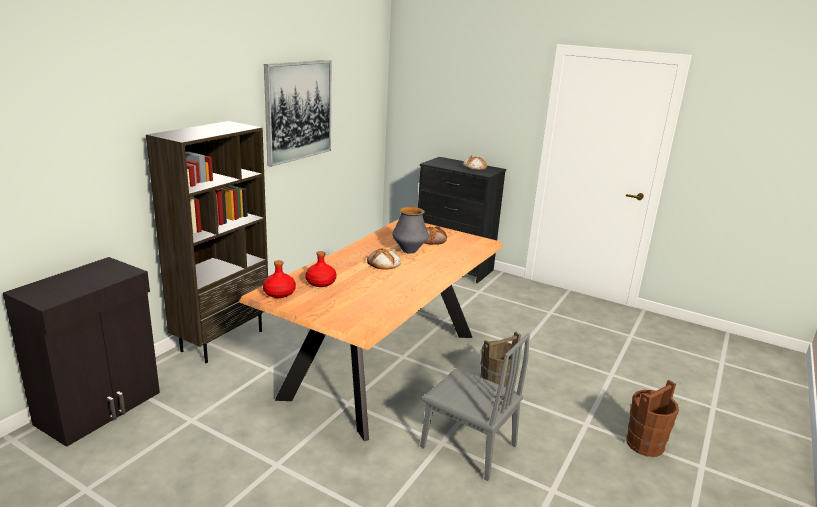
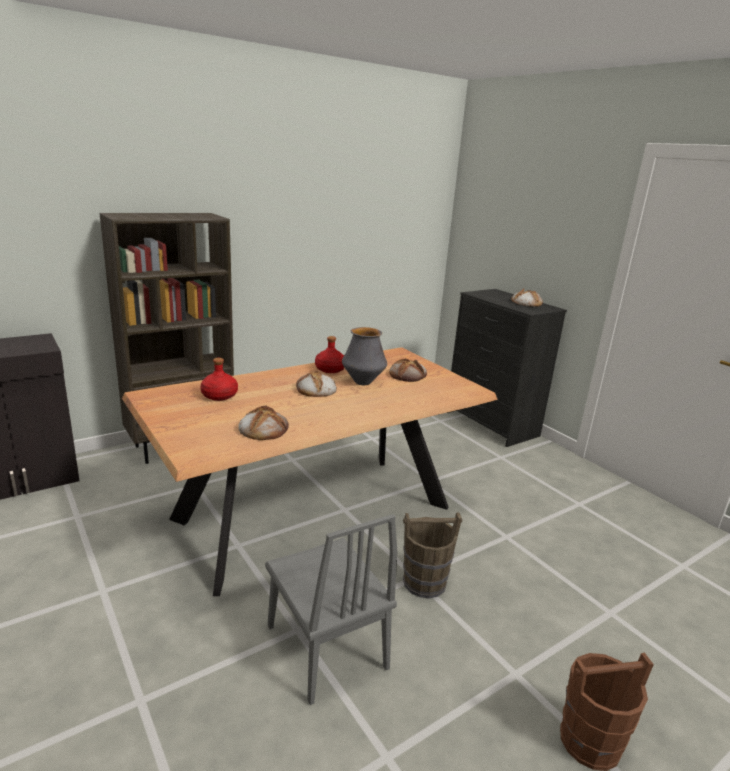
camera: 25 degrees right, 0 degrees up
red bottle [263,260,296,298] -> red bottle moved to [315,336,344,373]
picture [264,60,331,167] -> none
none -> bread [238,406,289,440]

